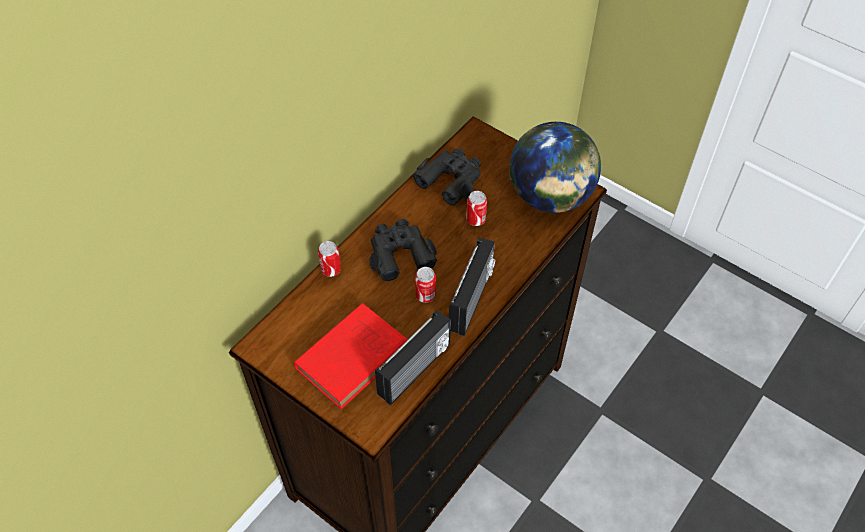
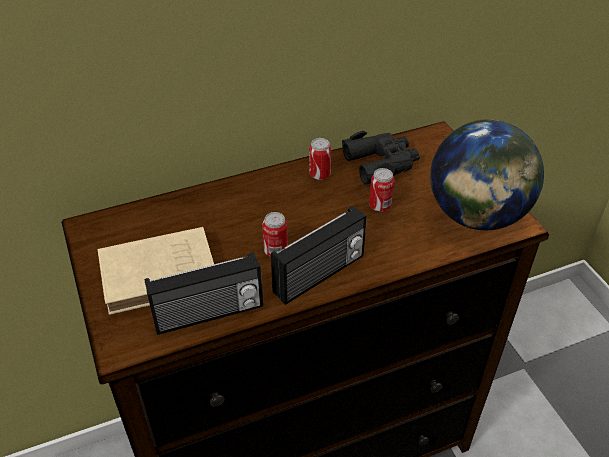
camera: 30 degrees right, 10 degrees down
red book [294,303,407,409] -> beige book [97,227,214,315]
can [318,241,341,277] -> can moved to [309,138,331,180]
black binoculars [369,219,437,281] -> none

